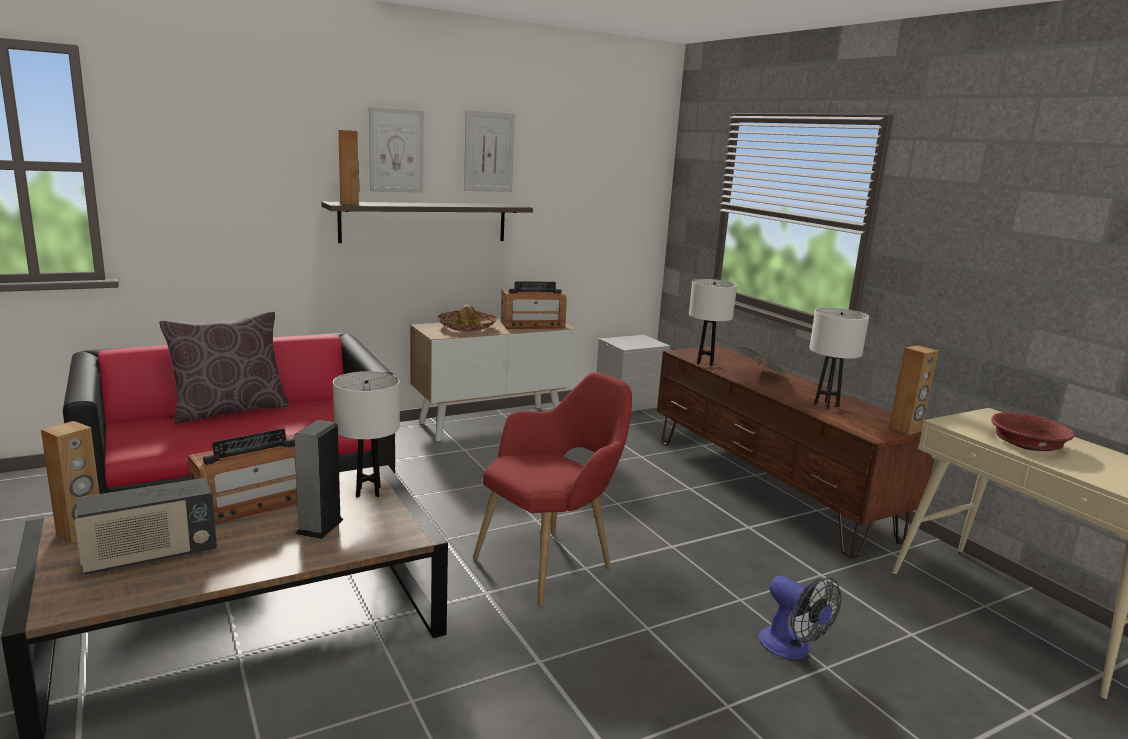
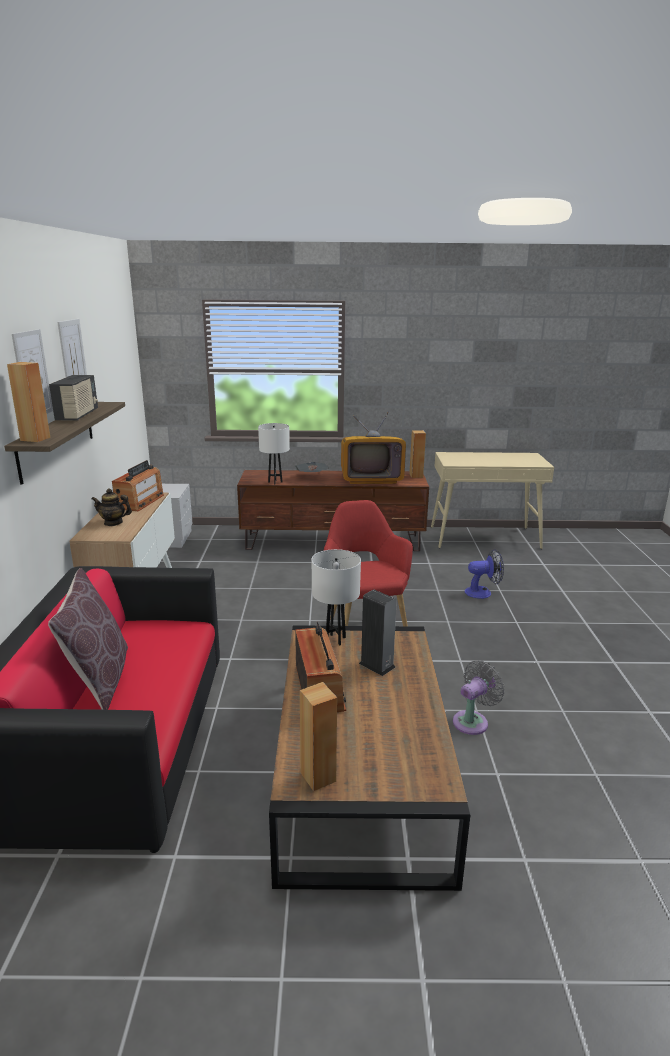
camera: 60 degrees left, 5 degrees up
radio [75,478,217,575] -> radio moved to [49,375,98,420]
hat [437,305,497,331] -> teapot [91,488,132,526]
white table lamp [809,308,869,409] -> television [341,411,406,484]
red bowl [991,412,1074,451] -> none
none -> grey fan [453,660,505,735]

